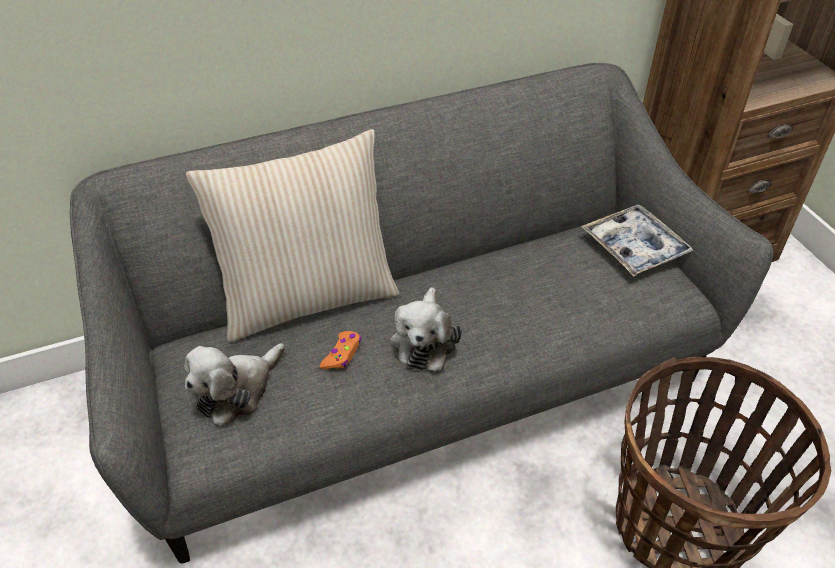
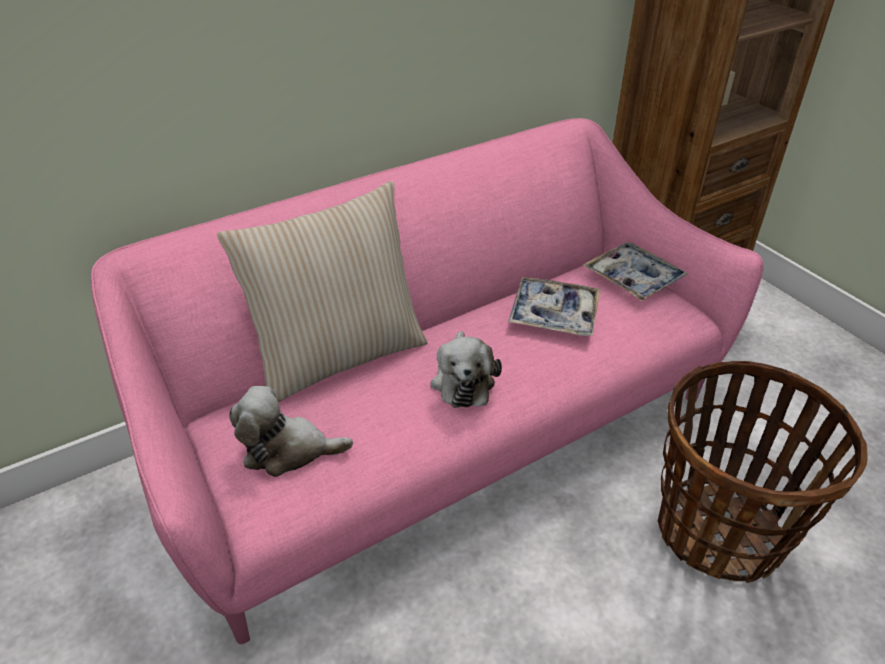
camera: 10 degrees left, 5 degrees down
grey sofa [70,63,773,563] -> pink sofa [91,118,764,644]
plush toy [184,343,285,427] -> plush toy turned 60 degrees clockwise [229,386,353,477]
orange game controller [320,331,361,369] -> none
none -> tray [508,277,601,336]

